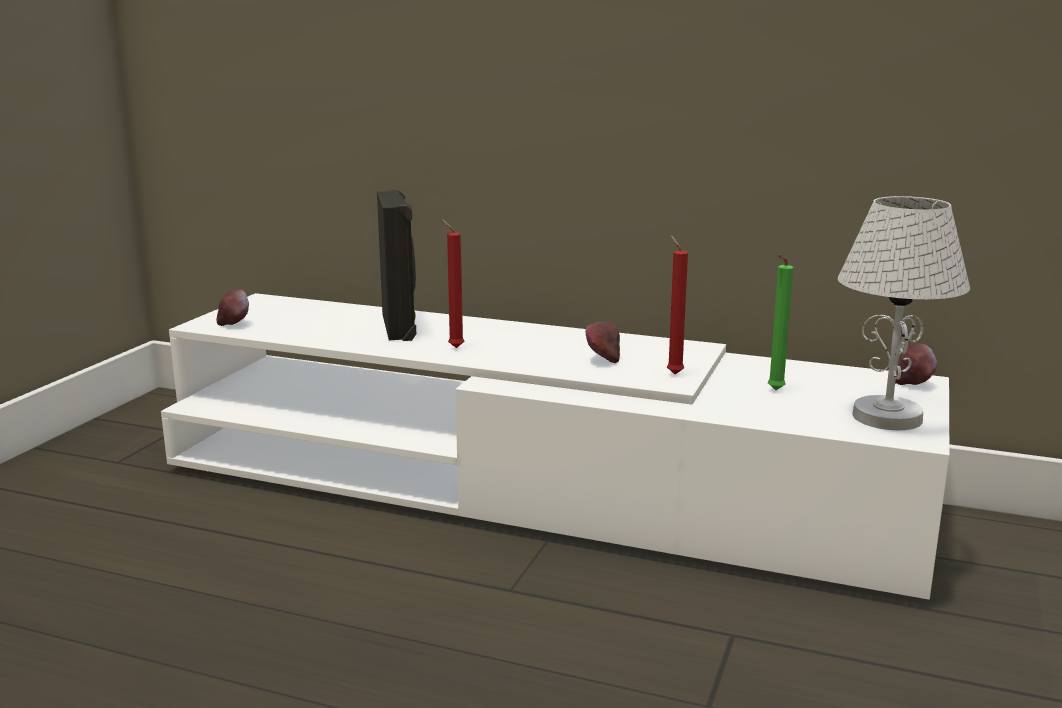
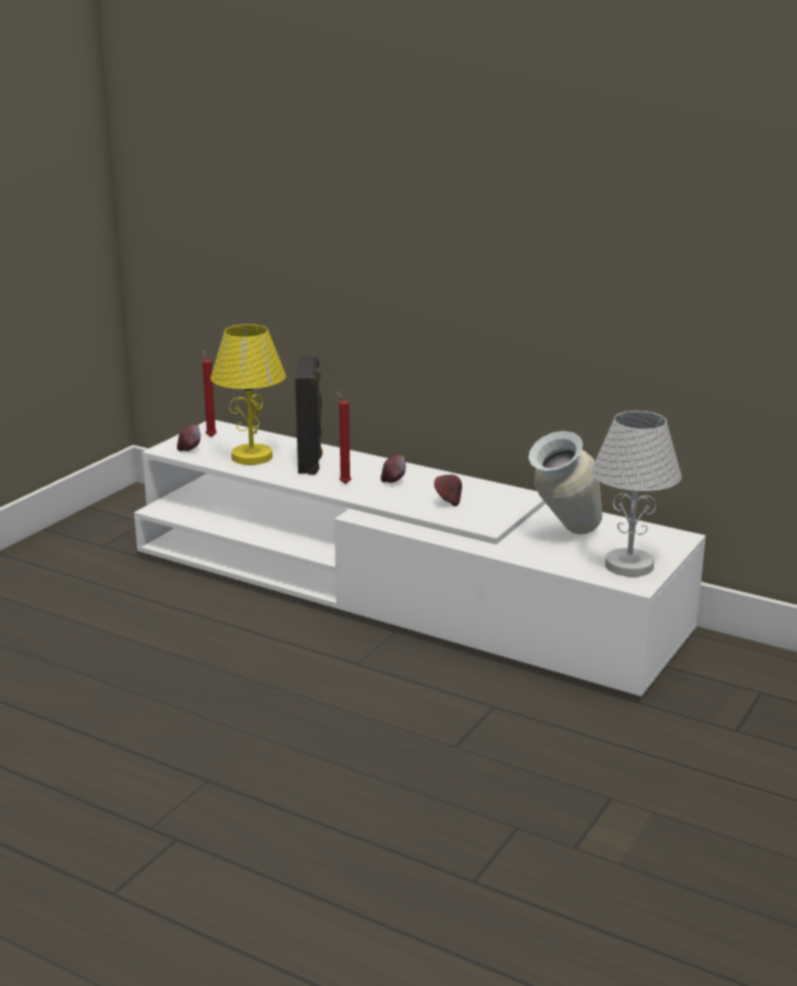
camera: 10 degrees right, 5 degrees up
red candle [667,235,688,374] -> red candle moved to [202,350,217,437]
green candle [768,254,793,390] -> vase [528,431,602,534]
apple [895,344,937,385] -> apple moved to [381,454,406,483]
none -> yellow table lamp [211,324,286,465]

